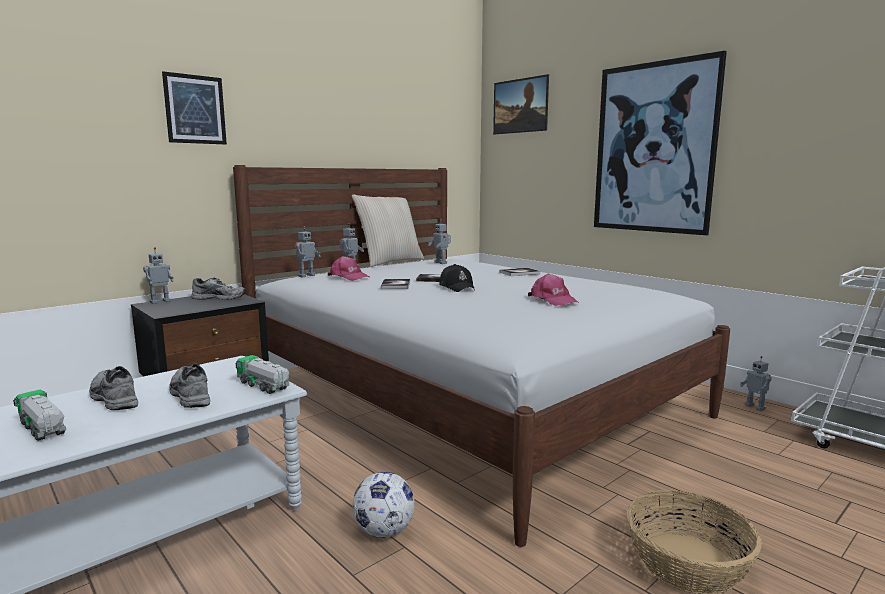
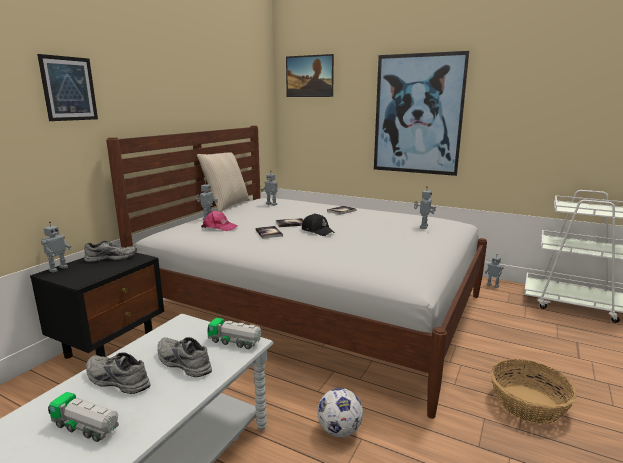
camera: 20 degrees left, 5 degrees up
toy robot [295,226,321,278] -> toy robot moved to [414,186,436,229]
pink cap [528,274,579,306] -> none

